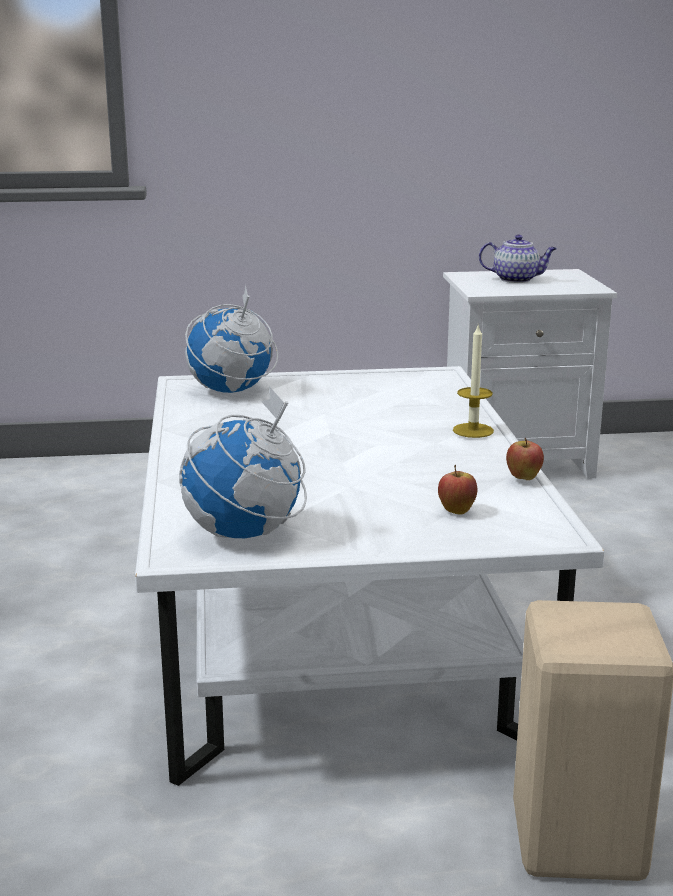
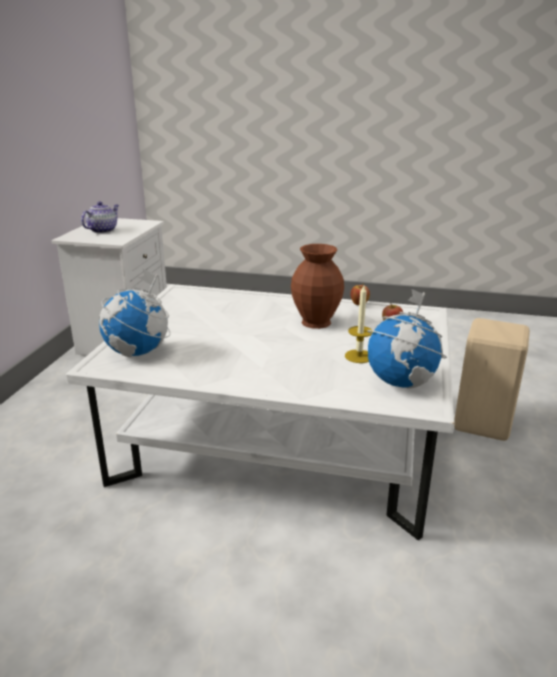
camera: 70 degrees left, 5 degrees up
candle [453,325,494,438] -> candle moved to [345,285,373,363]
none -> brown vase [291,244,344,329]

